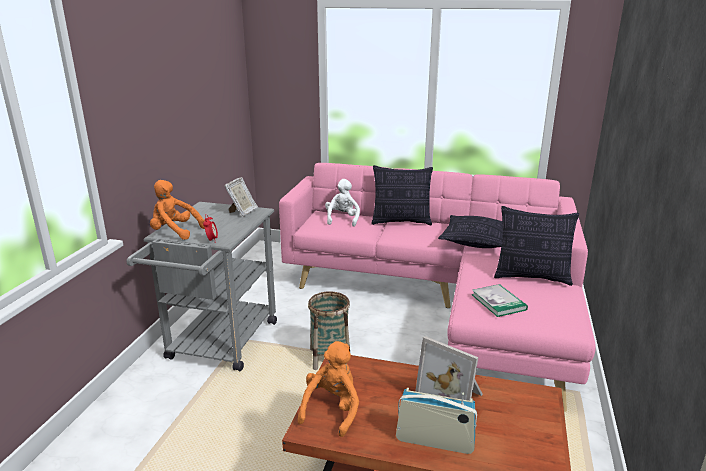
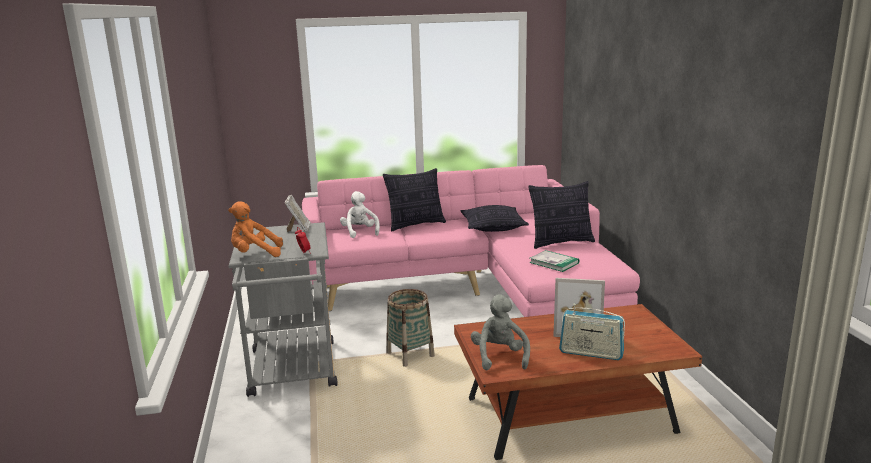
camera: 25 degrees left, 5 degrees down
orange plush toy [298,341,359,437] -> grey plush toy [471,294,530,371]
radio [396,388,477,454] -> radio turned 150 degrees counterclockwise [559,304,625,360]

